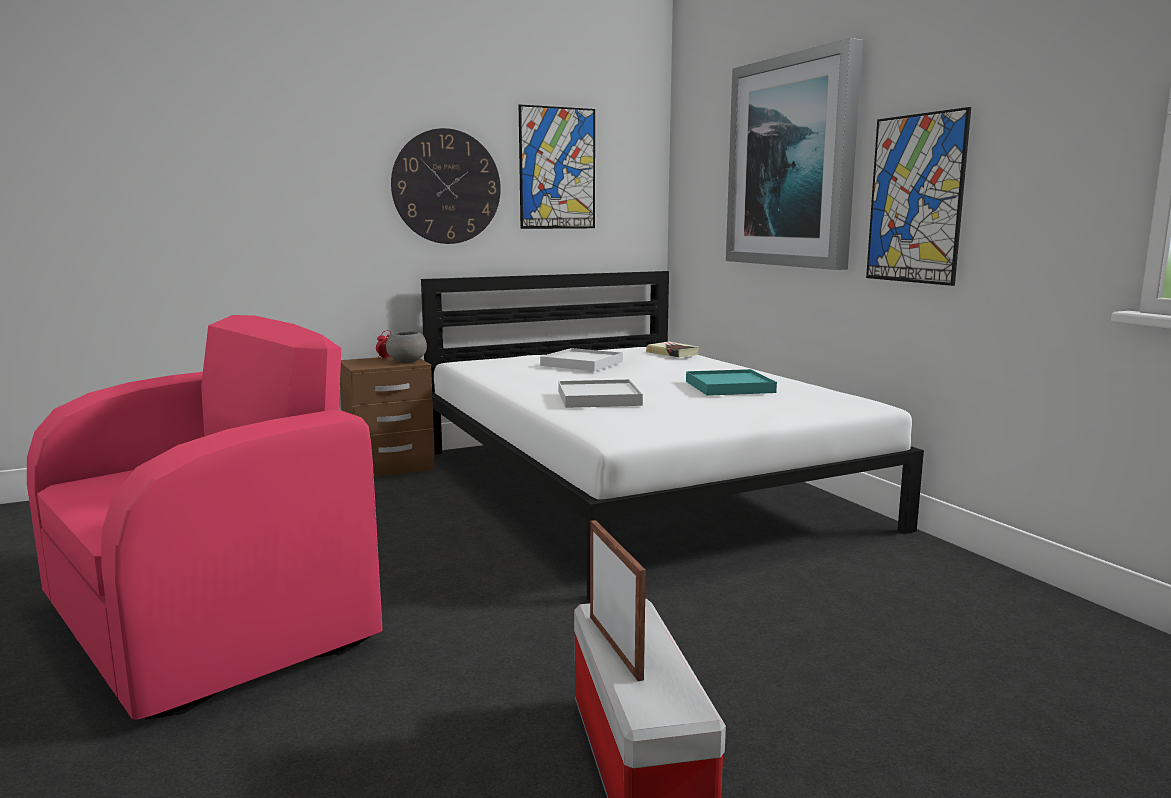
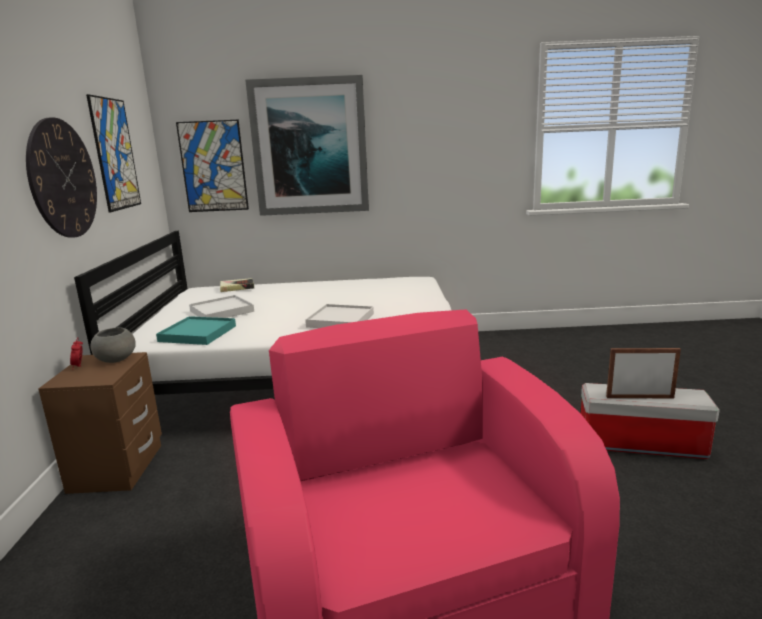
camera: 65 degrees left, 5 degrees up
turquoise tray [686,369,777,396] -> turquoise tray moved to [156,316,236,345]
picture [866,107,971,286] -> picture moved to [176,120,249,212]

